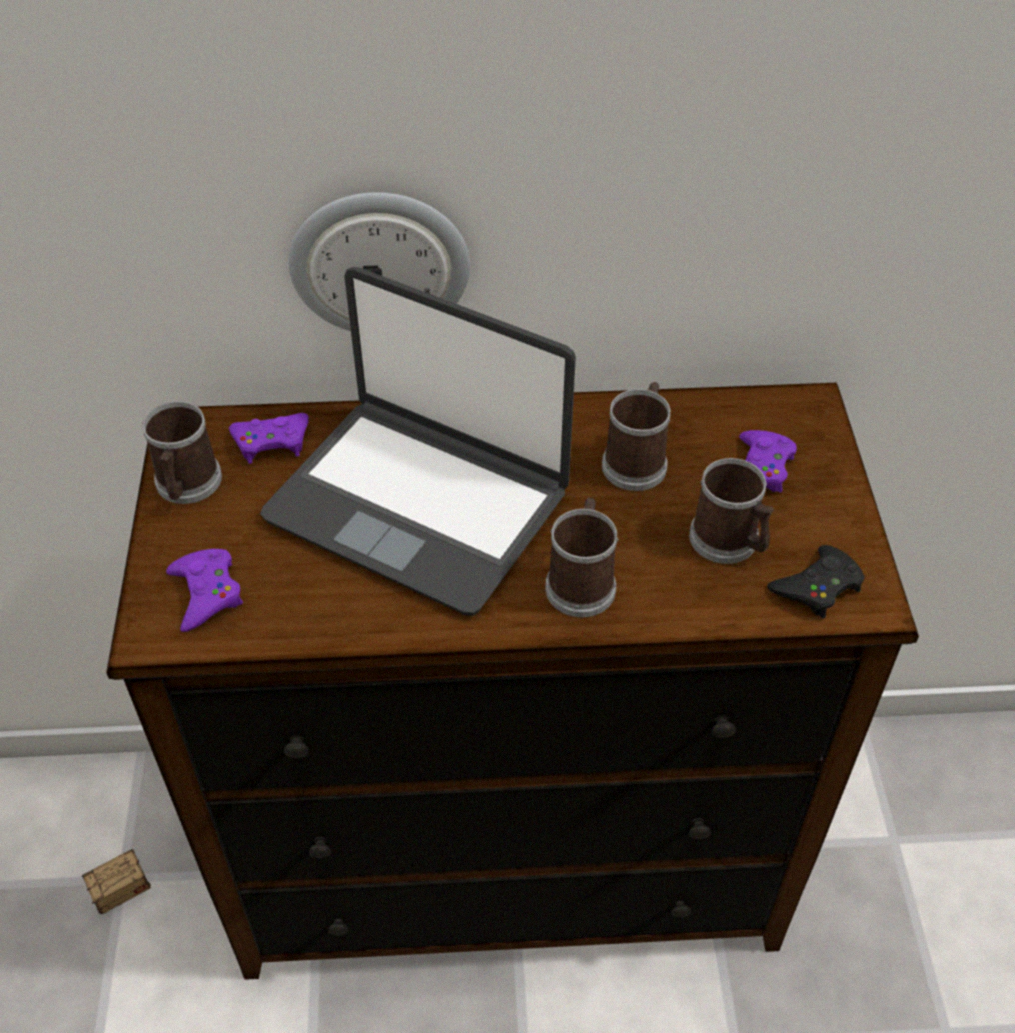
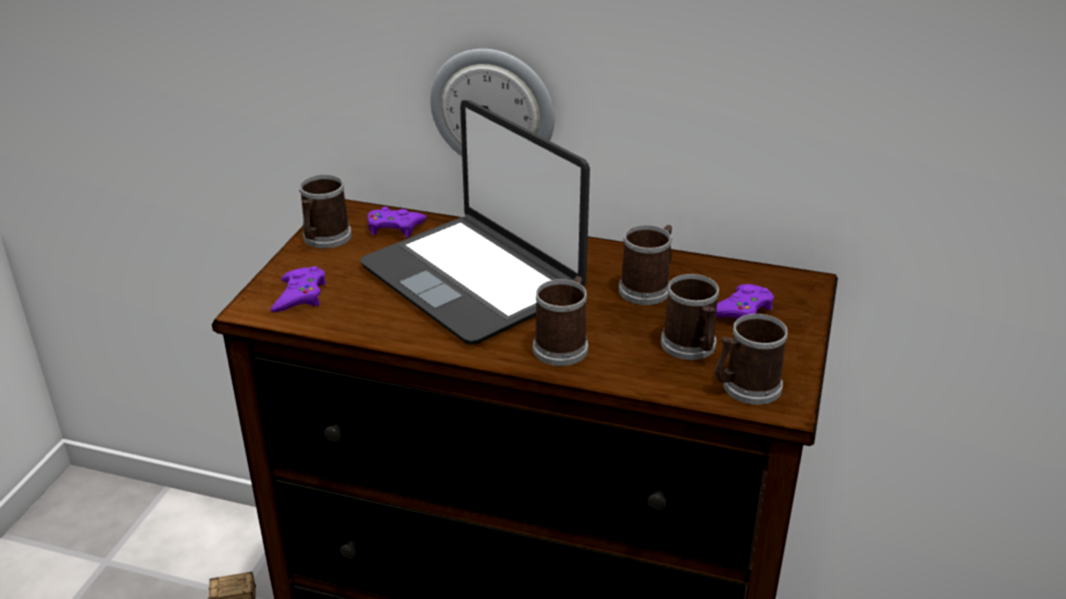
camera: 20 degrees right, 15 degrees down
black game controller [767,545,865,619] -> mug [715,314,788,405]

